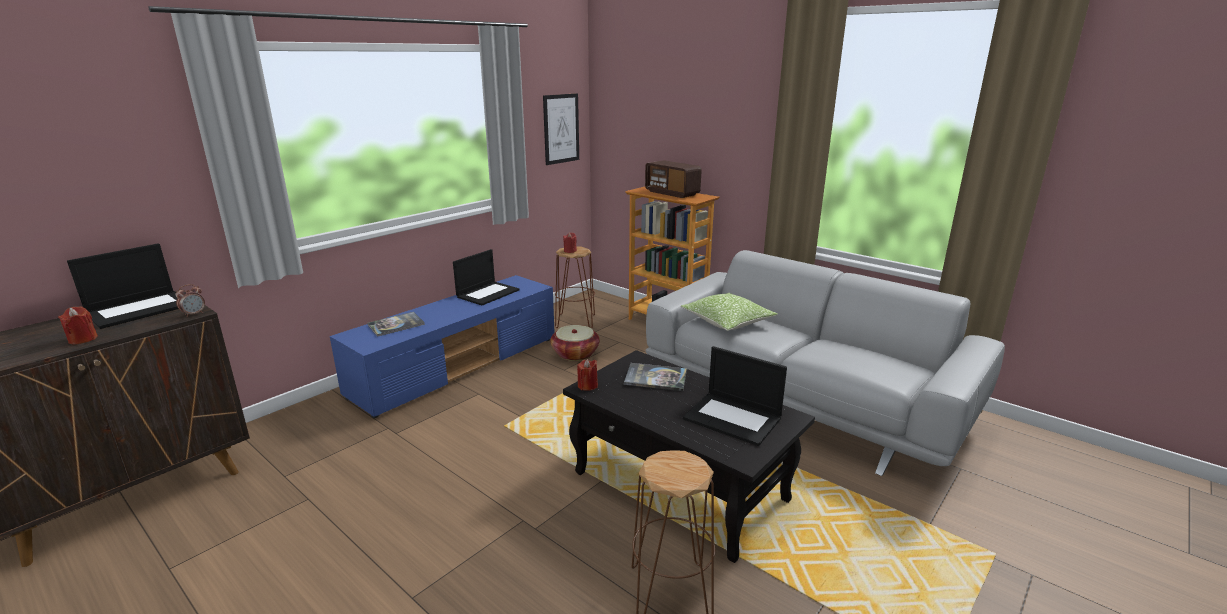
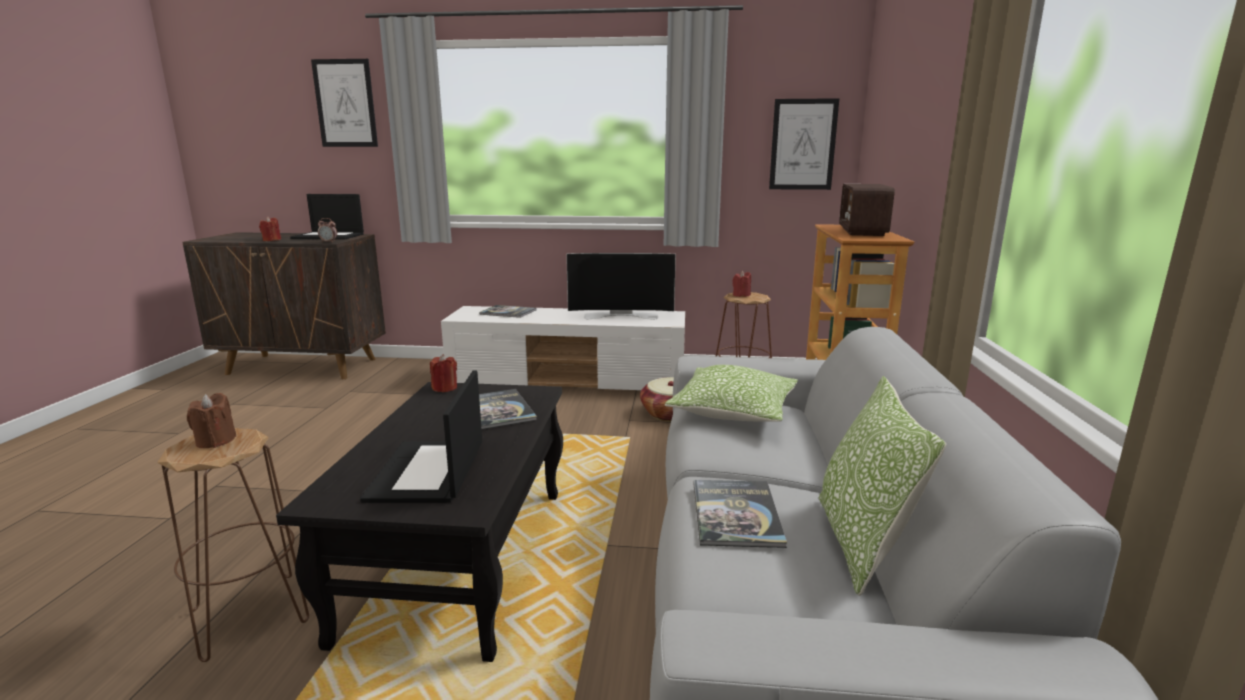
camera: 55 degrees right, 5 degrees down
blue tv stand [330,275,555,418] -> white tv stand [441,306,685,390]
laptop [453,249,520,306] -> television [566,253,676,320]
none -> brown candle [187,393,236,448]
none -> picture [311,59,378,147]
none -> book [693,480,787,548]
none -> pillow [818,376,947,596]

